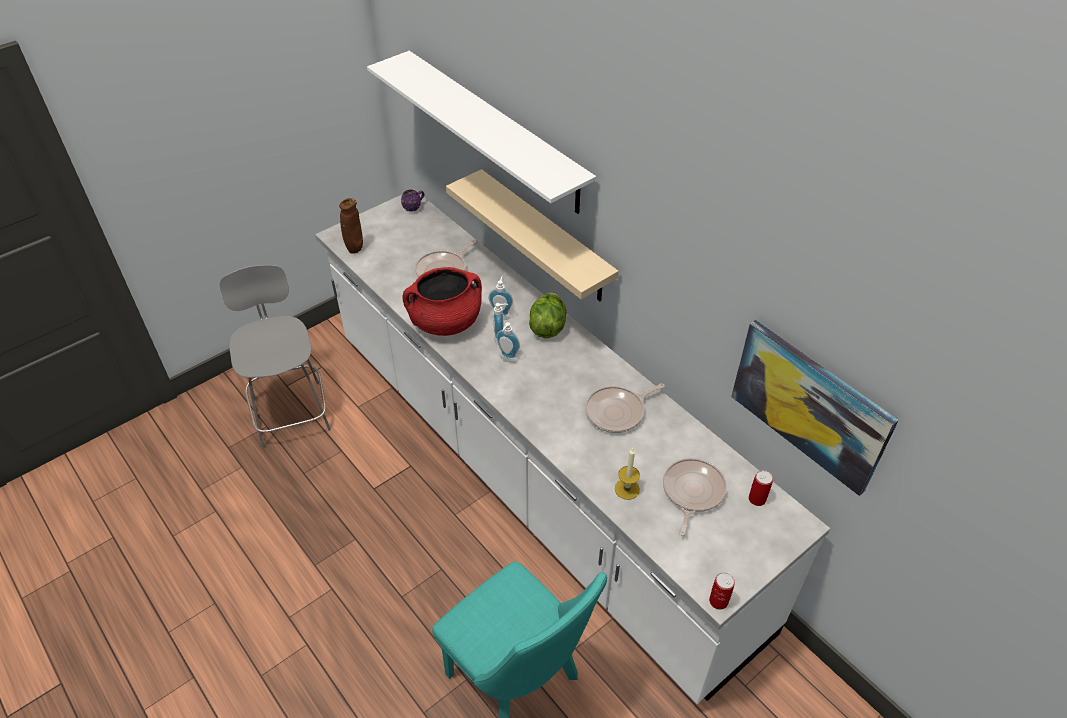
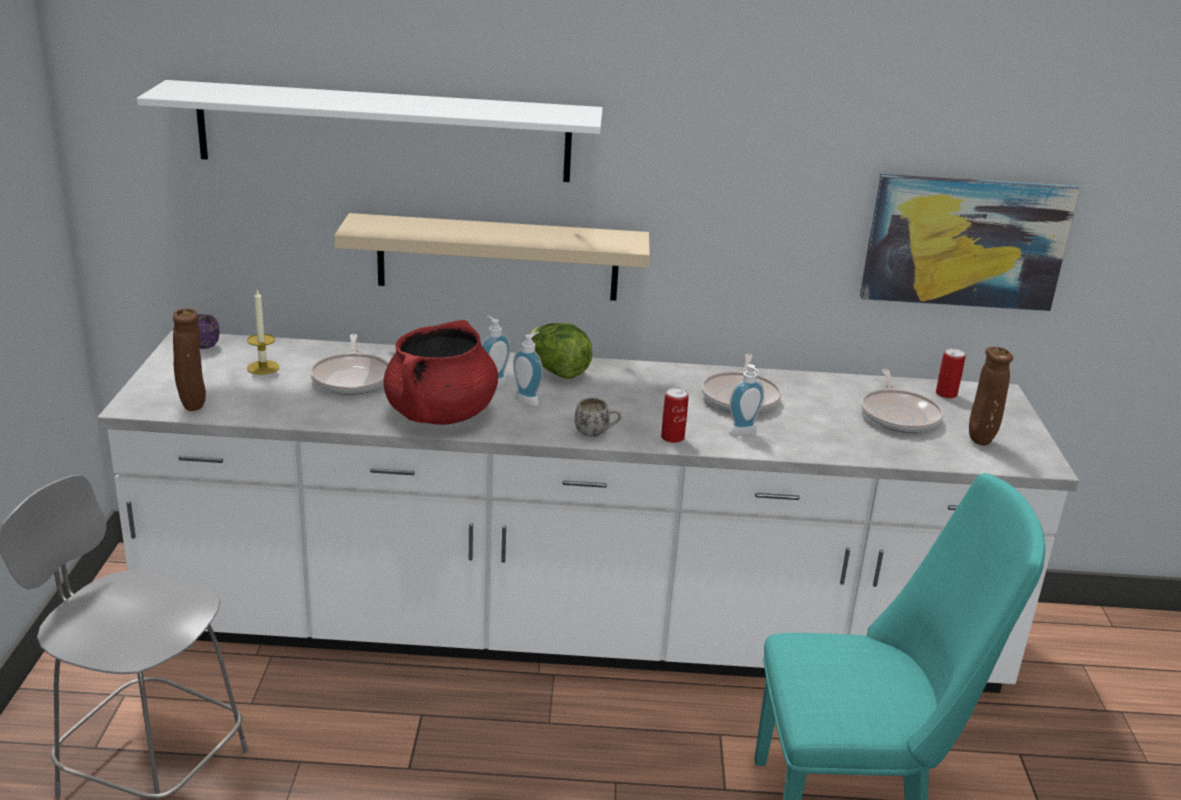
camera: 50 degrees left, 20 degrees down
soap dispenser [496,322,520,363] -> soap dispenser moved to [729,364,764,436]
candle [615,448,640,500] -> candle moved to [247,289,279,375]
frying pan [663,458,727,536] -> frying pan turned 150 degrees counterclockwise [861,369,944,433]
can [709,572,735,610] -> can moved to [661,388,689,443]
none -> white mug [575,397,622,437]
none -> brown vase [969,347,1013,445]

